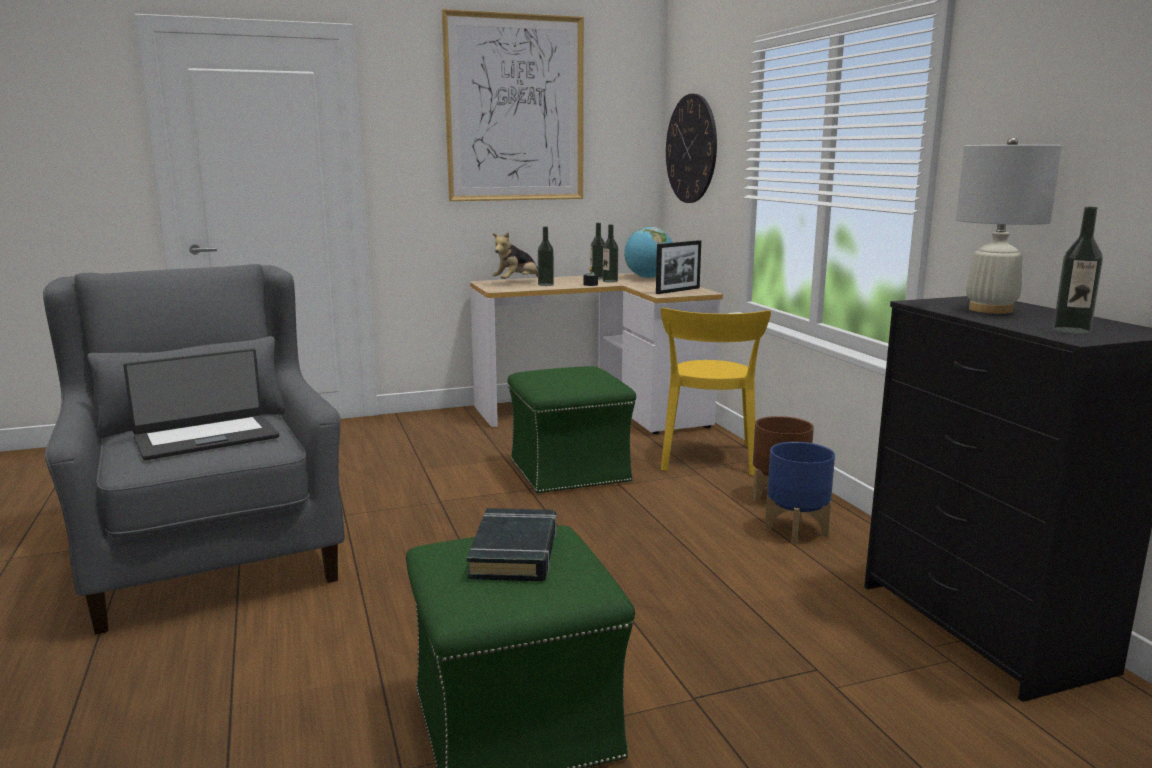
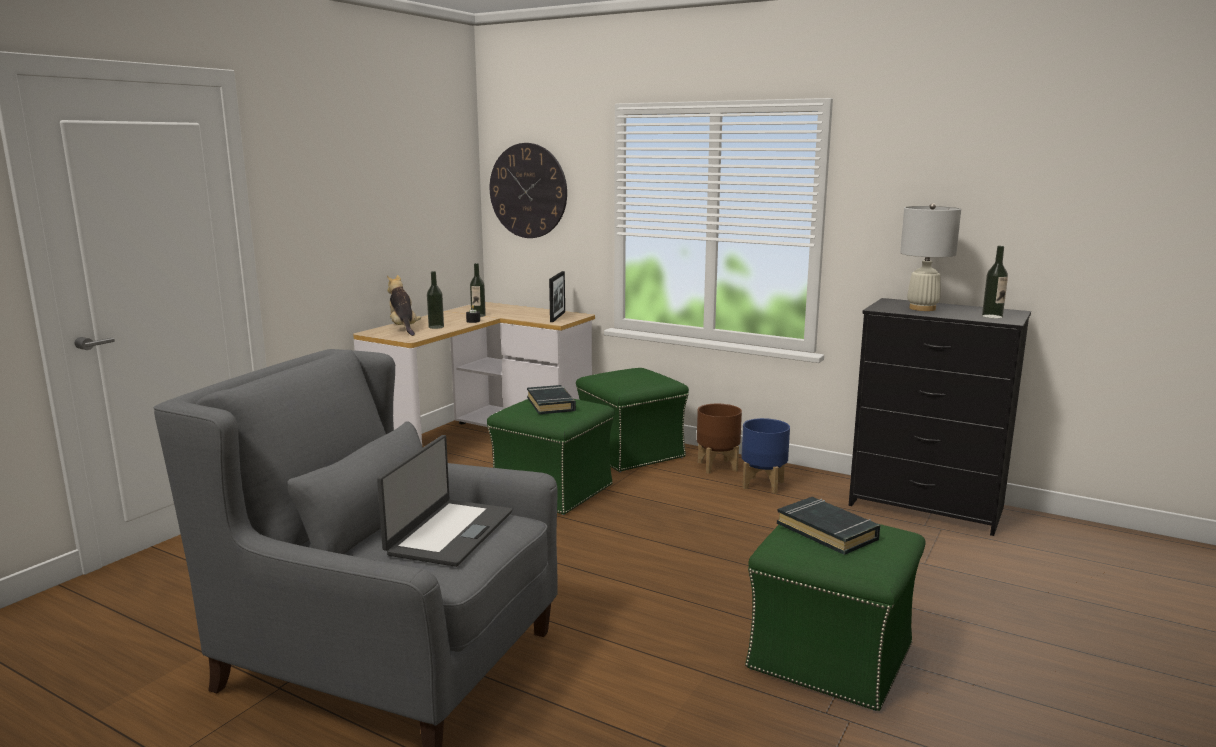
camera: 40 degrees left, 0 degrees up
picture [442,9,584,201] -> none
plush toy [492,232,538,279] -> plush toy turned 150 degrees clockwise [387,275,421,336]
bottle [591,223,605,279] -> none
globe [624,227,673,278] -> none
yellow chair [661,308,771,475] -> green ottoman [576,368,689,472]
none -> black book [527,385,576,414]

